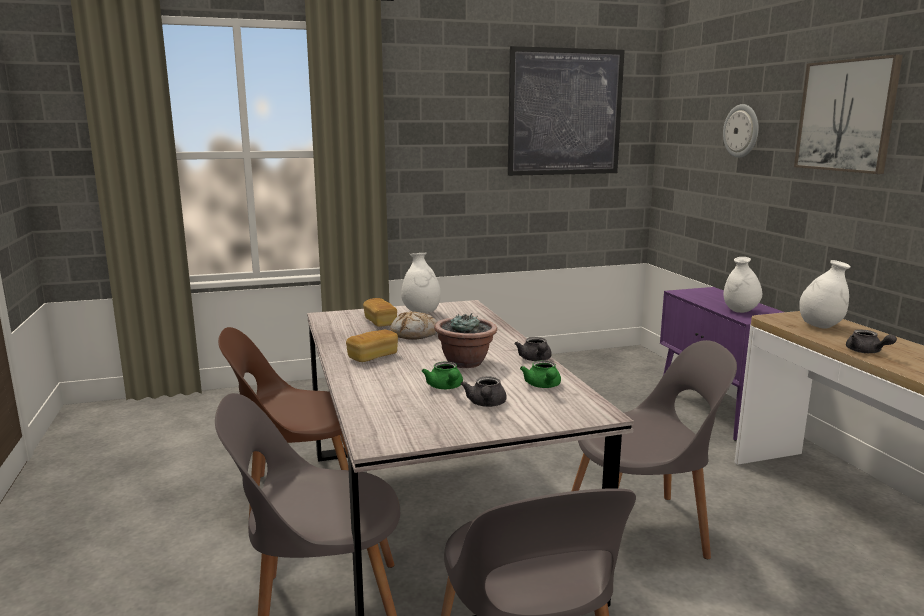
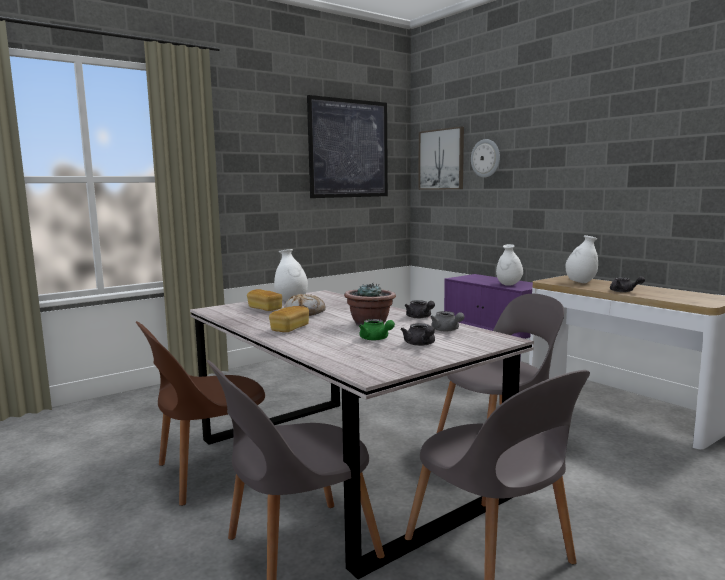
camera: 20 degrees left, 5 degrees down
green teapot [520,360,561,388] -> grey teapot [430,311,465,331]
picture [794,55,903,174] -> picture moved to [419,126,464,190]

